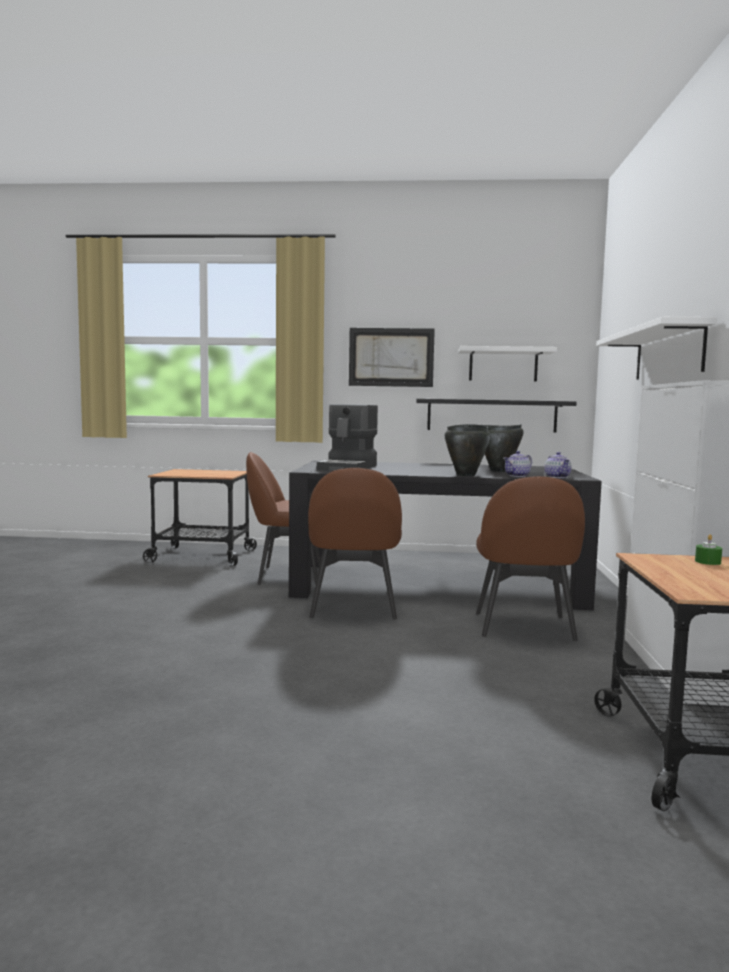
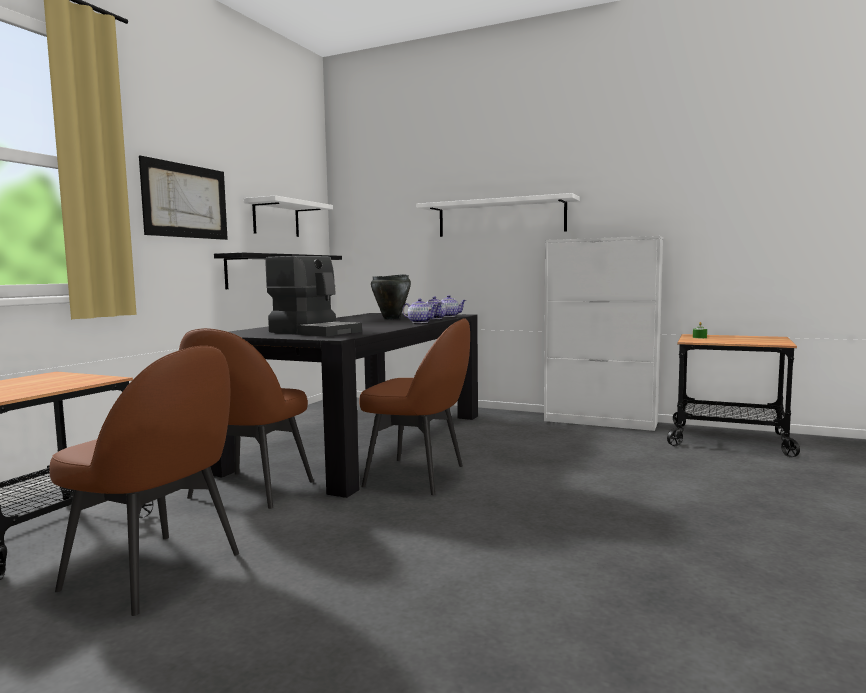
camera: 70 degrees left, 0 degrees up
black cooking pot [445,424,491,476] -> teapot [402,298,438,323]
brown chair [476,476,585,641] -> brown chair moved to [49,346,239,616]

